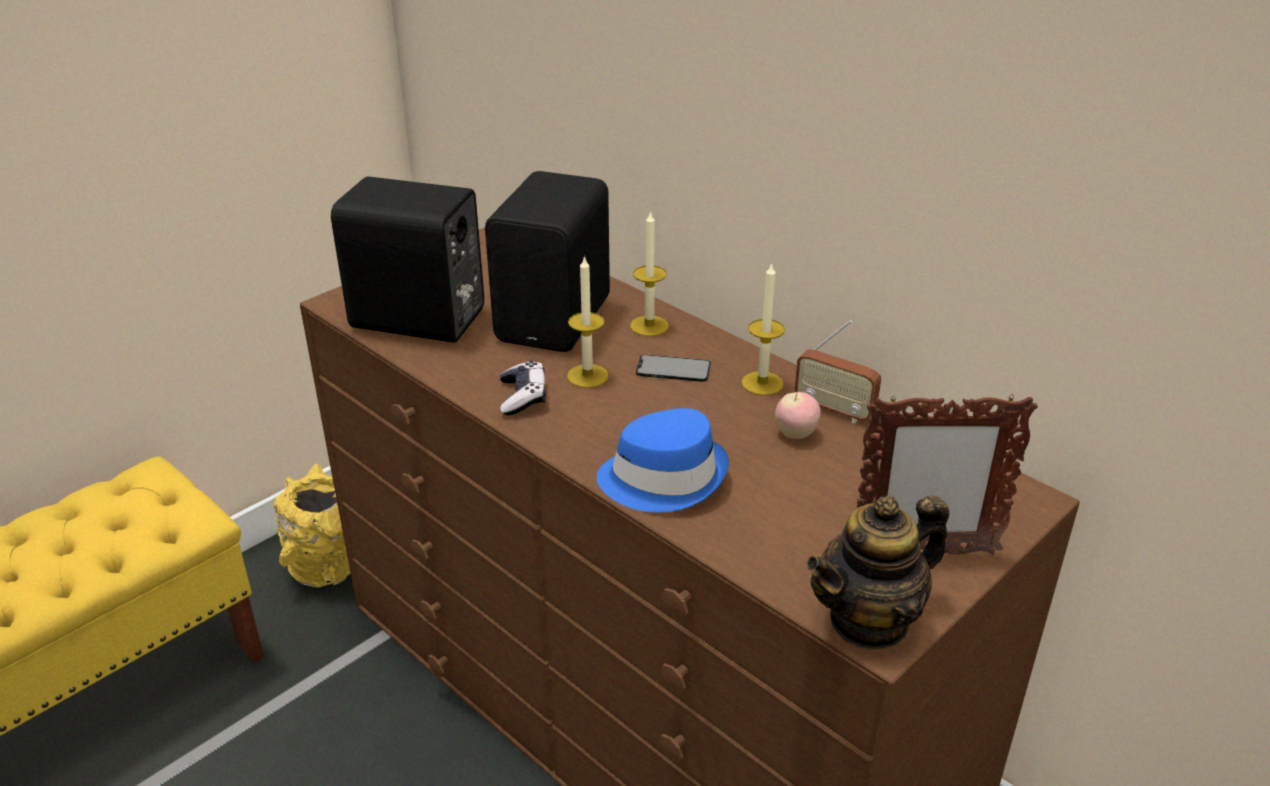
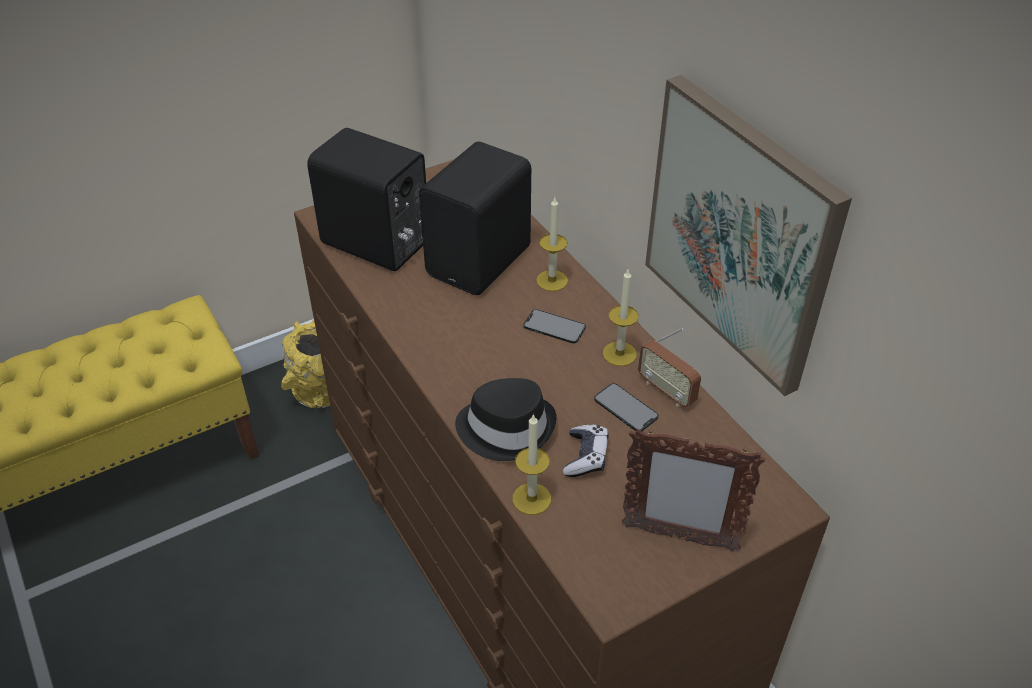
camera: 15 degrees right, 10 degrees up
game controller [500,361,546,415] -> game controller moved to [563,425,609,477]
candle [567,255,609,388] -> candle moved to [513,414,551,515]
blue hat [596,408,729,512] -> black hat [455,378,557,461]
apple [775,392,821,439] -> phone [594,383,658,431]
teapot [807,496,949,651] -> none
none -> picture [645,75,852,396]

